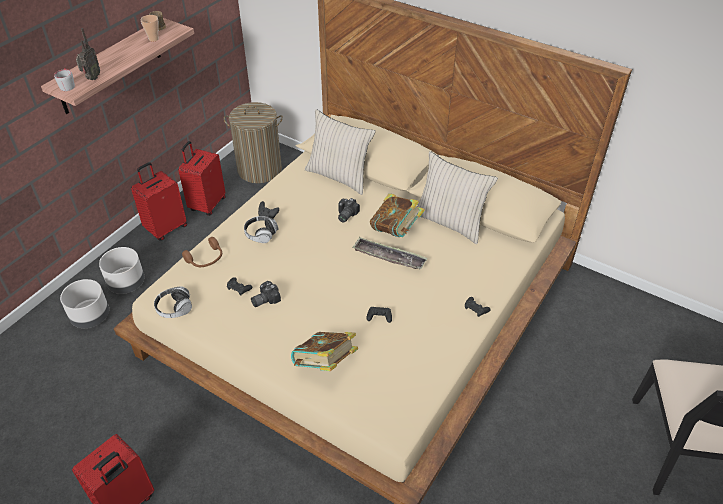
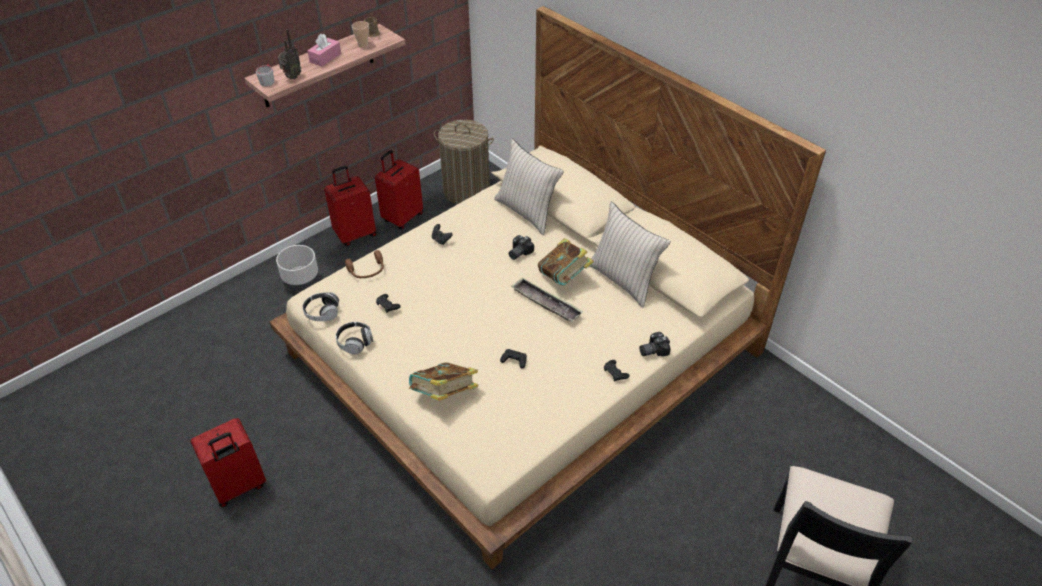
camera: 15 degrees right, 0 degrees up
grey planter [60,279,109,328] -> none
headphones [244,216,278,243] -> headphones moved to [336,322,373,355]
camera [251,281,281,307] -> camera moved to [639,332,671,357]
none -> pink tissue box [307,34,341,67]

